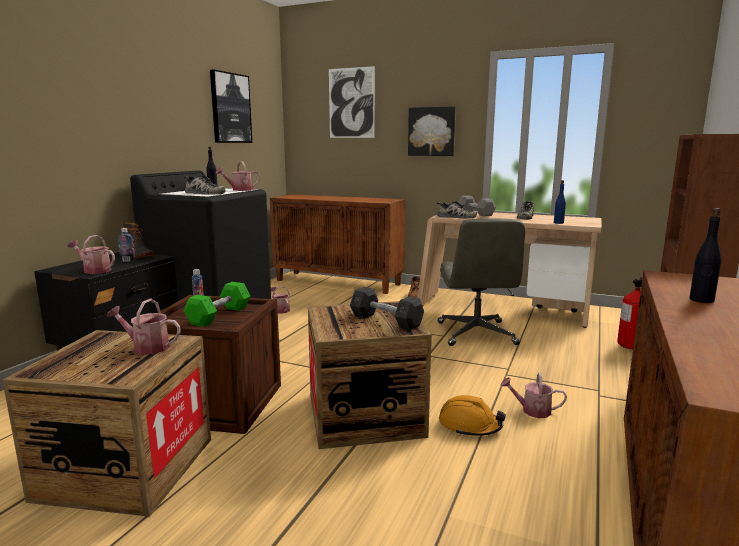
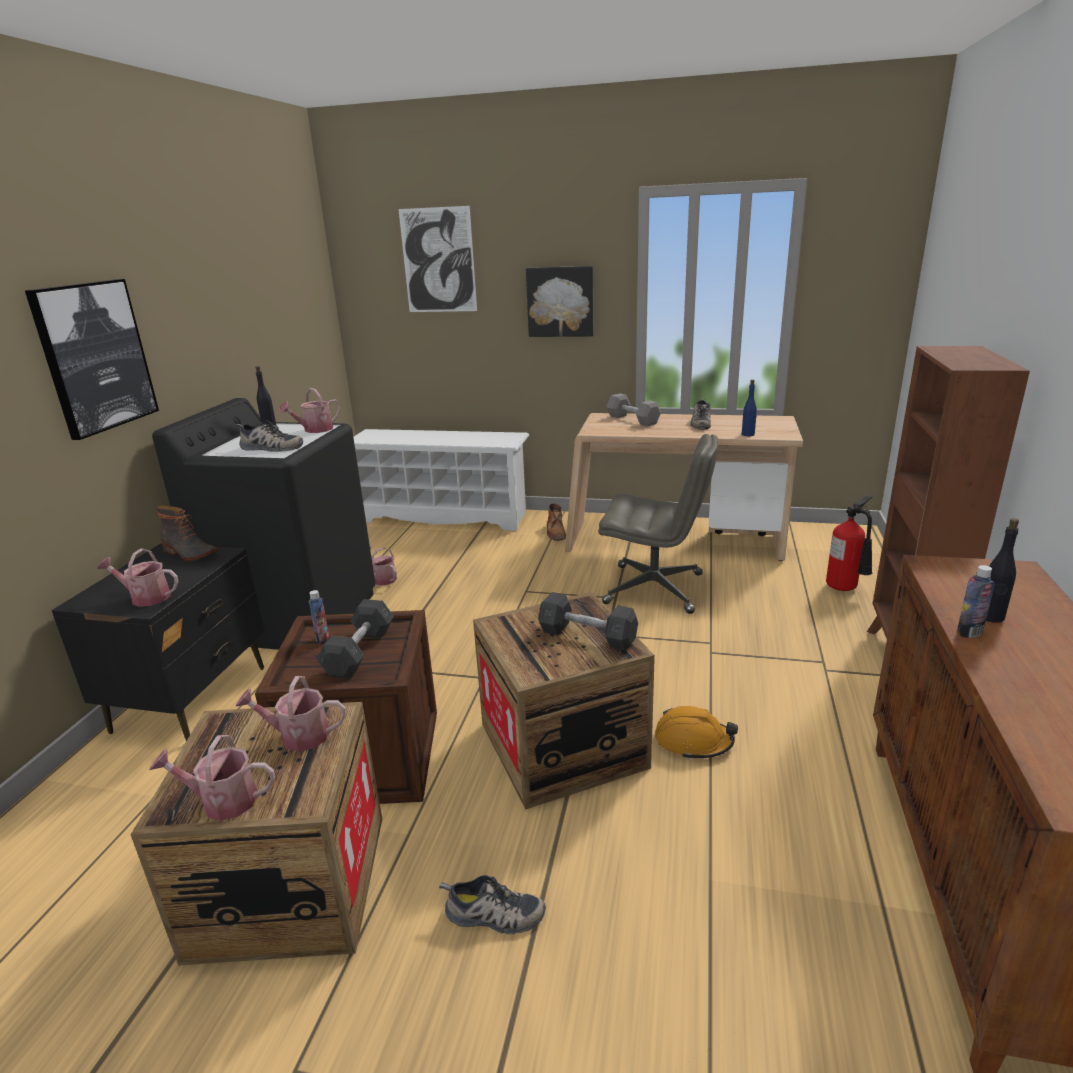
camera: 10 degrees left, 10 degrees up
bottle [118,228,135,262] -> bottle moved to [956,565,995,638]
green dumbbell [184,282,251,327] -> grey dumbbell [317,599,394,679]
picture [210,70,252,143] -> picture moved to [25,279,159,440]
brown cabinet [270,194,405,294] -> white shoe rack [353,429,529,531]
shoe [437,201,477,218] -> shoe moved to [439,875,546,934]
grey office chair [438,219,525,346] -> grey office chair turned 60 degrees counterclockwise [598,434,718,614]
watering can [500,373,567,418] -> watering can moved to [149,735,275,821]

